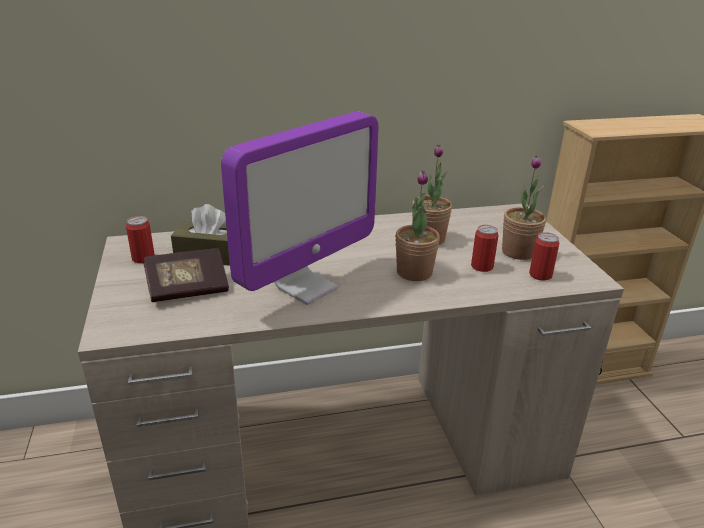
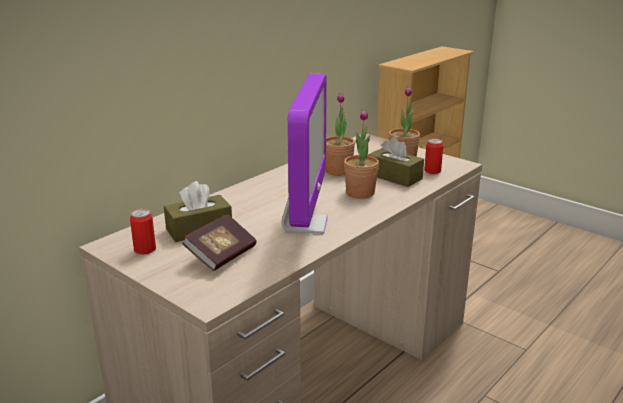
camera: 35 degrees left, 5 degrees down
can [471,225,499,272] -> brown tissue box [368,137,424,187]

